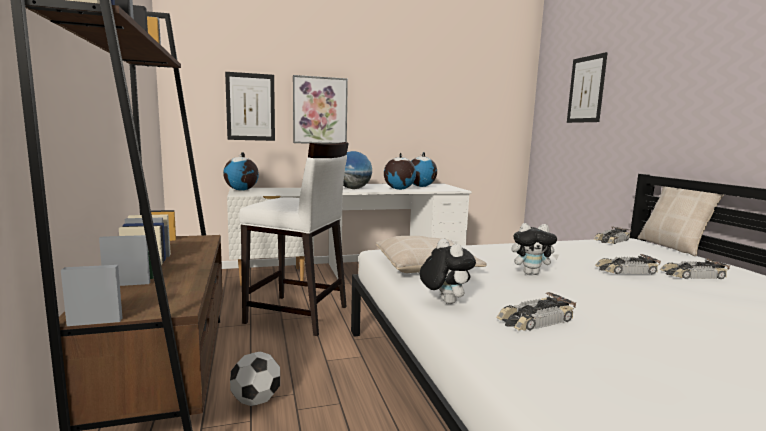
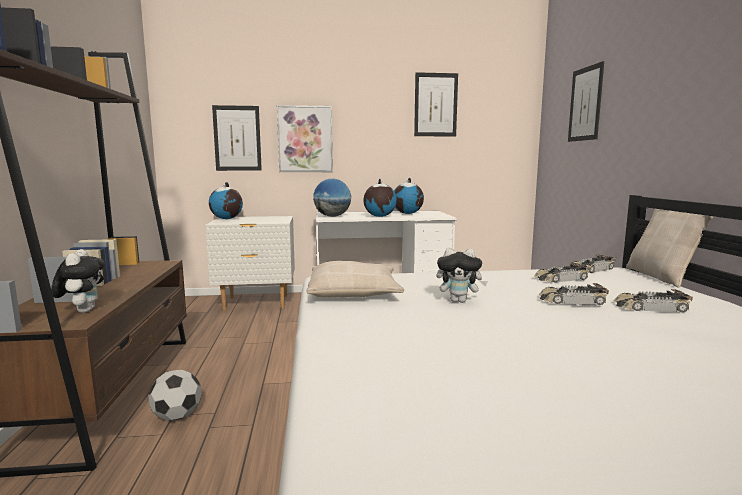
camera: 10 degrees right, 0 degrees up
white stool [239,142,349,336] -> none
plush toy [420,239,476,304] -> plush toy moved to [51,249,105,313]
toy car [497,292,576,331] -> toy car moved to [534,263,590,283]
none -> picture [414,72,458,137]

